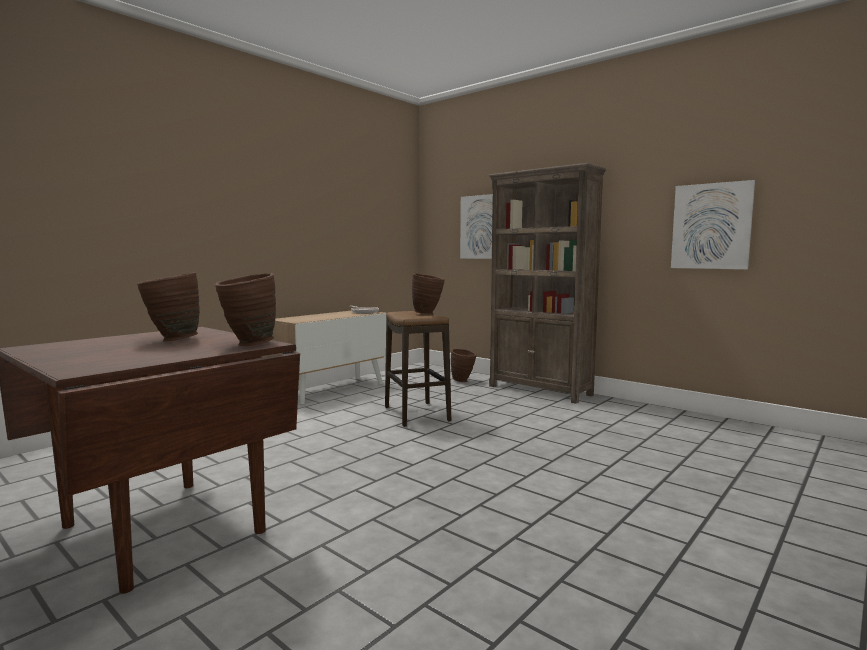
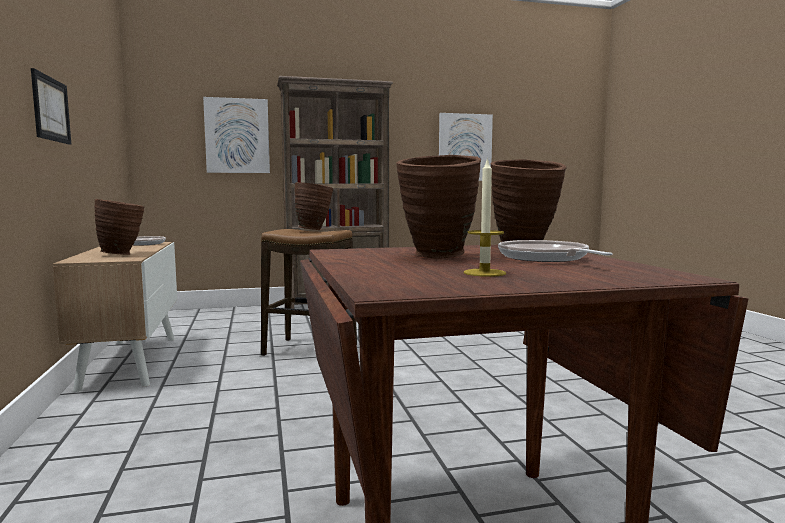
camera: 55 degrees left, 0 degrees up
brown vase [451,349,477,382] -> brown vase moved to [94,199,144,255]
none -> picture [31,68,71,144]
none -> candle [464,157,506,277]
none -> frying pan [498,240,613,262]

